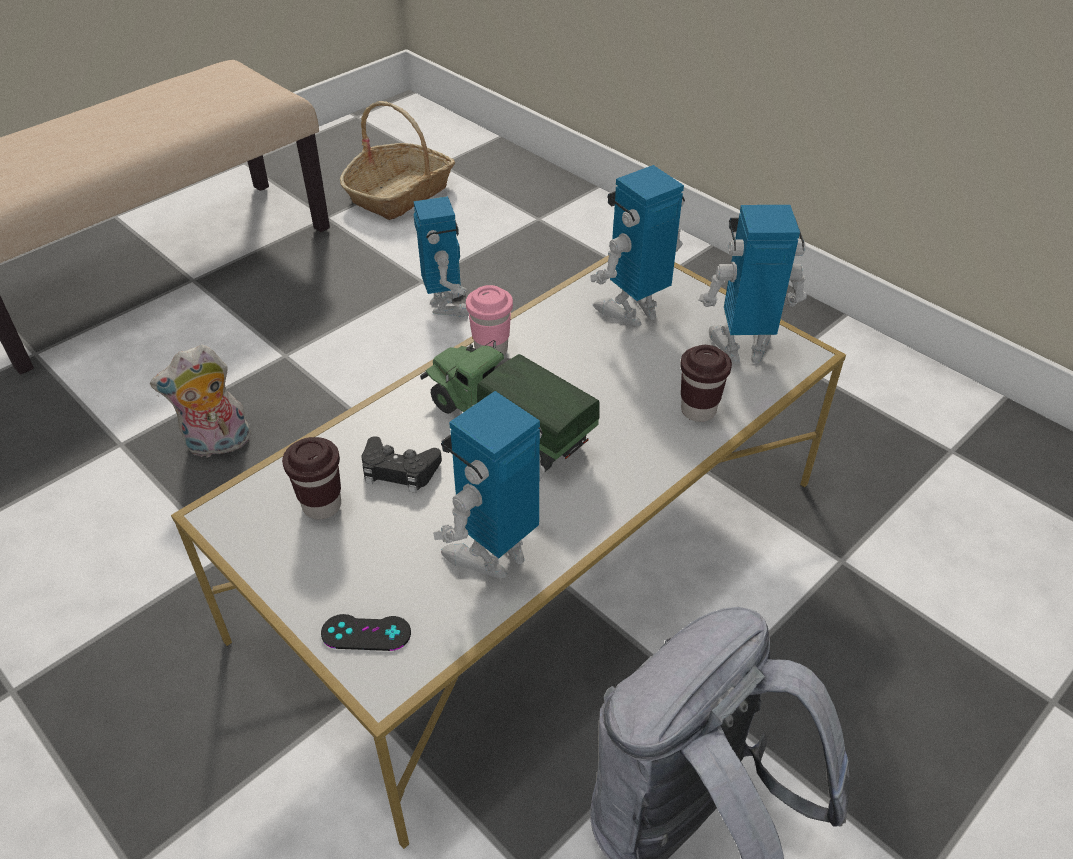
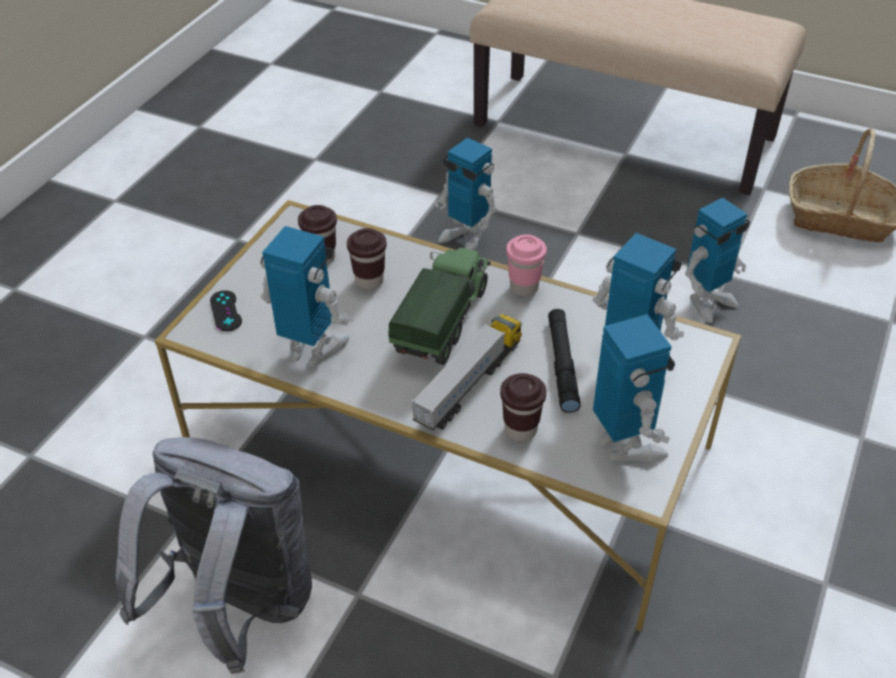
camera: 70 degrees right, 0 degrees up
plush toy [150,345,251,458] -> toy robot [435,137,497,251]
black game controller [362,436,442,493] -> brown cup [347,228,387,290]
none -> toy truck [411,314,522,430]
none -> black flashlight [548,309,581,413]

